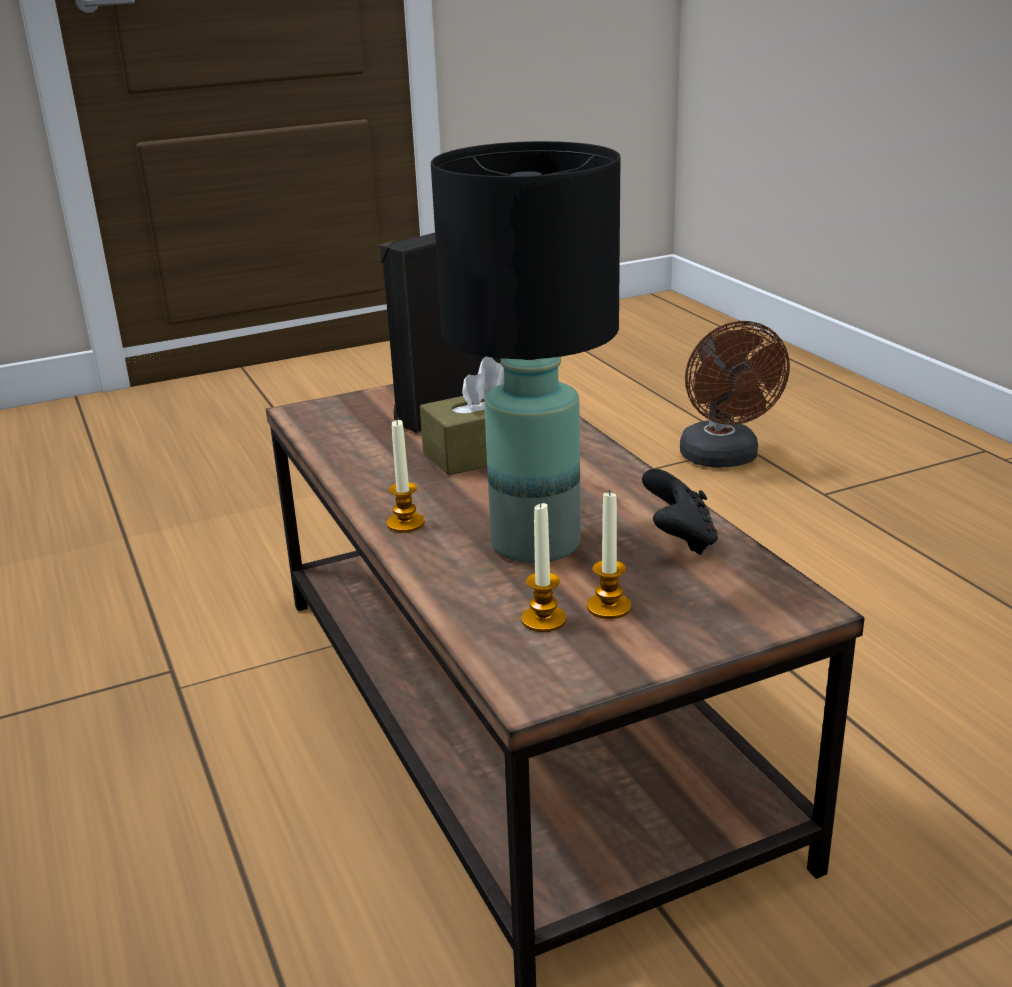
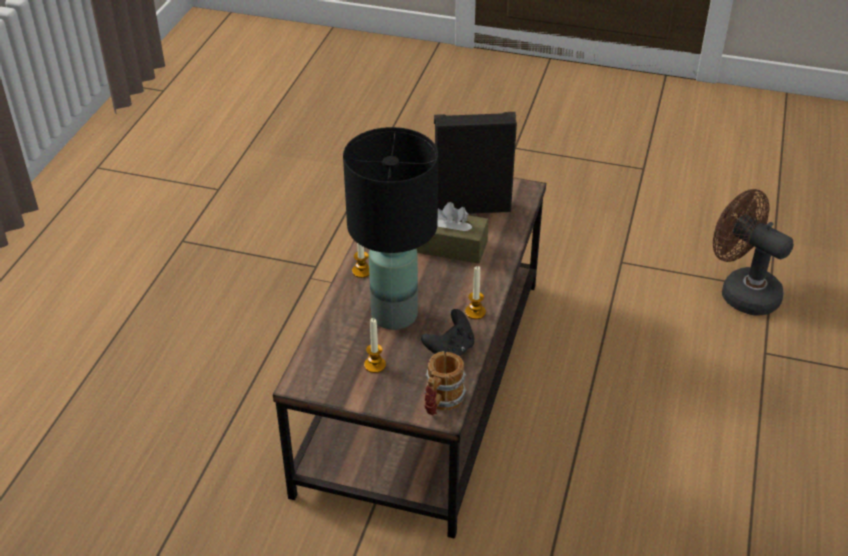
camera: 40 degrees right, 15 degrees up
candle [521,502,566,632] -> candle moved to [465,266,486,319]
brown fan [680,321,790,468] -> brown fan turned 105 degrees clockwise [713,189,794,316]
none -> mug [424,351,466,415]

